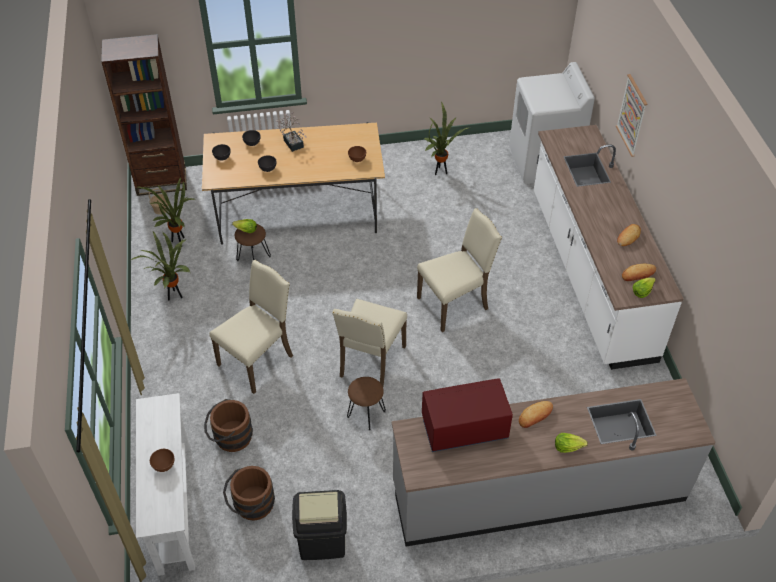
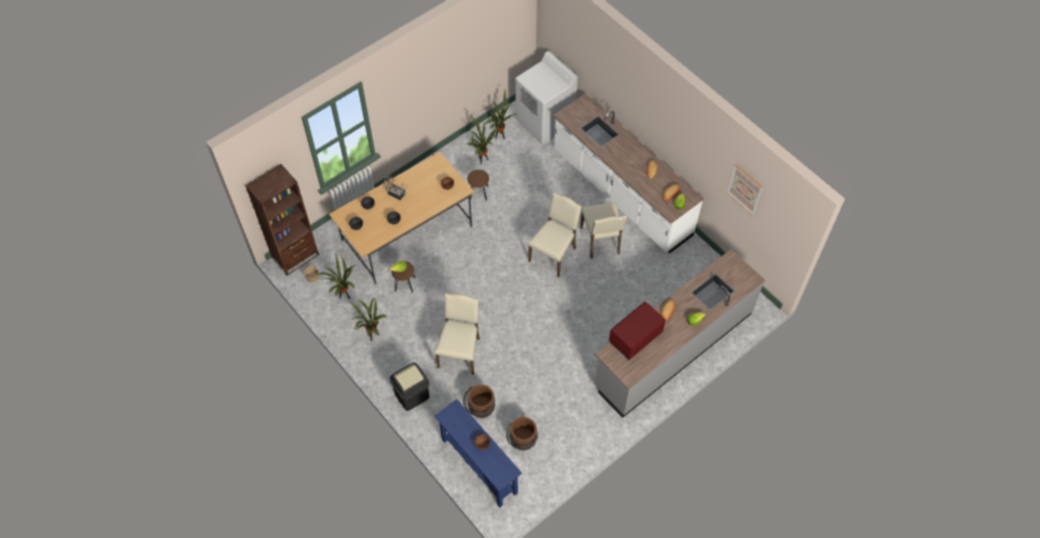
camera: 30 degrees left, 10 degrees up
white console table [136,393,195,576] -> blue console table [434,399,522,507]
black trash can [292,490,347,560] -> black trash can moved to [389,363,429,411]
beige chair [332,299,407,386] -> beige chair moved to [580,203,627,259]
brown stool [347,377,386,431] -> brown stool moved to [467,170,489,201]
picture [616,74,647,157] -> picture moved to [727,164,763,216]
none -> potted plant [485,90,517,140]

